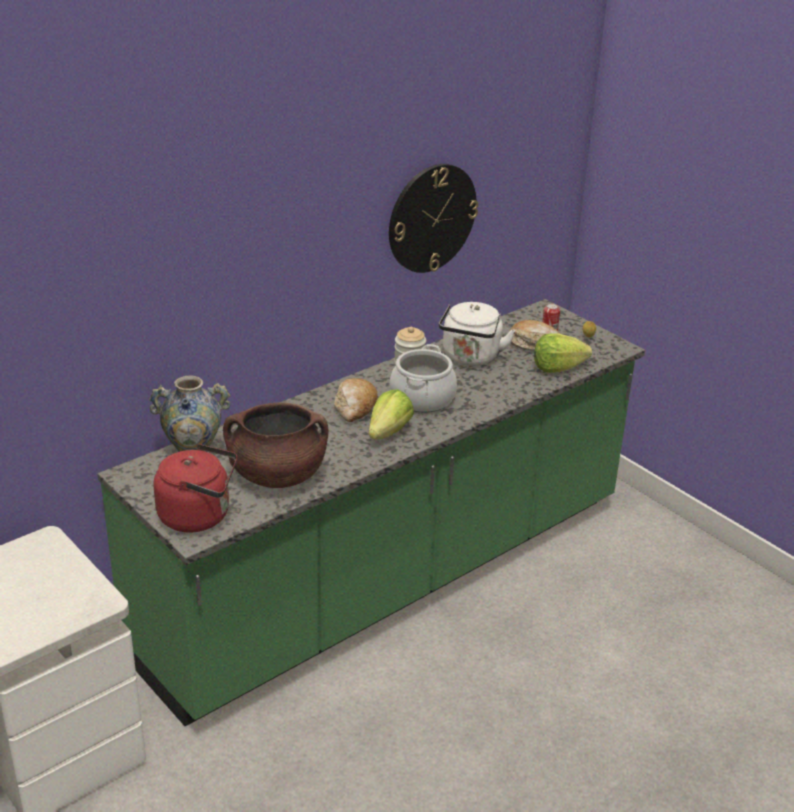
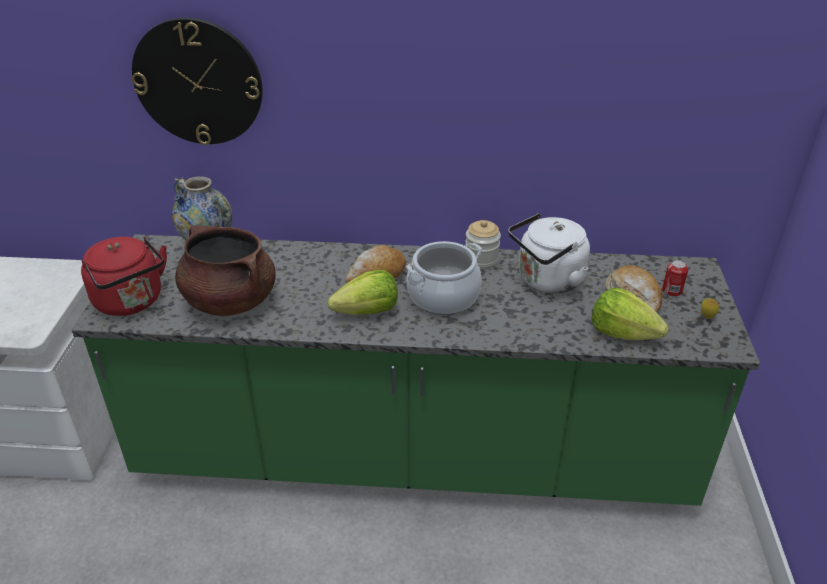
camera: 45 degrees right, 5 degrees up
wall clock [389,164,478,273] -> wall clock moved to [132,17,263,145]

